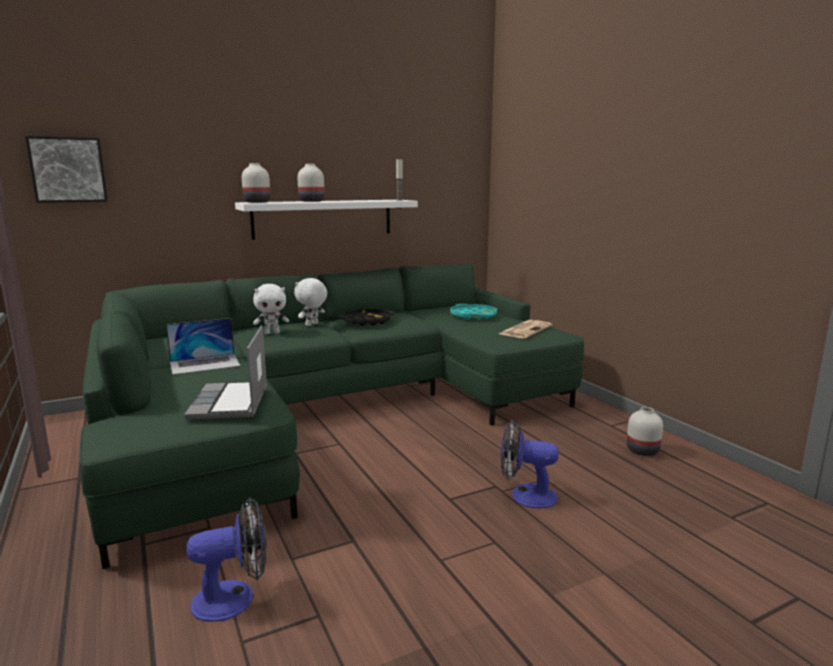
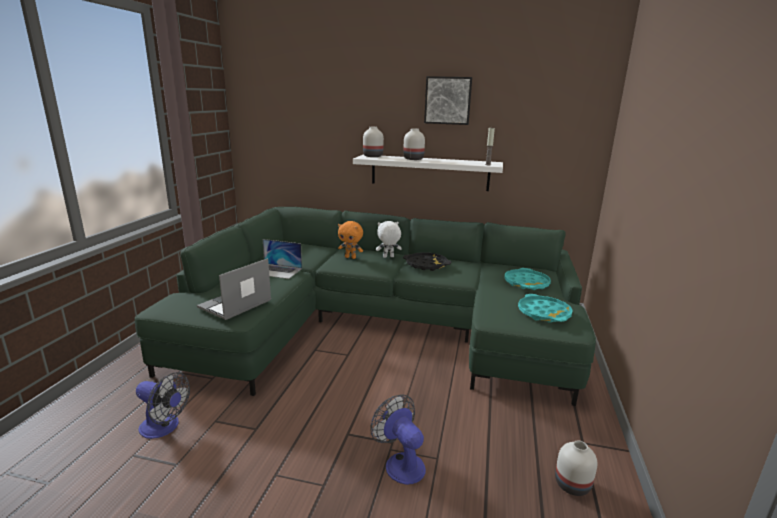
camera: 40 degrees right, 5 degrees up
picture [25,136,108,203] -> picture moved to [424,76,472,125]
white plush toy [253,284,289,335] -> orange plush toy [338,221,363,259]
newspaper [499,320,552,338] -> turquoise tray [518,294,573,323]

